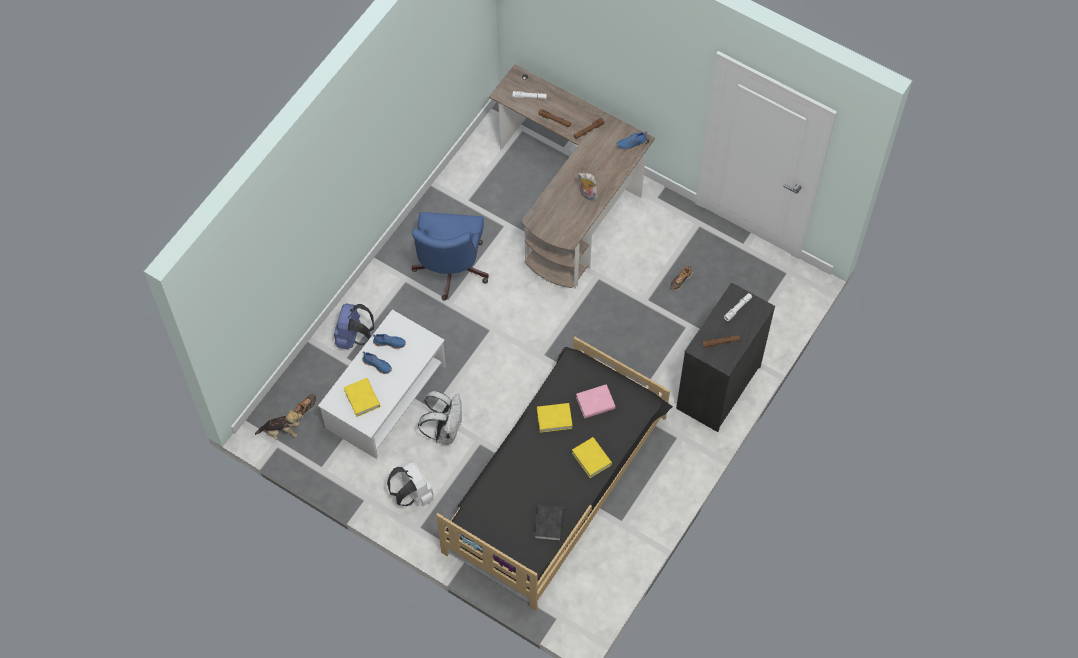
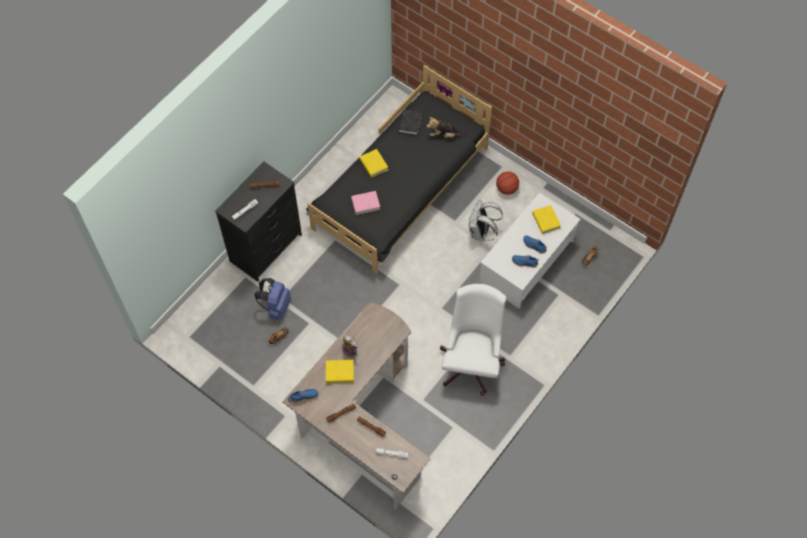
camera: 175 degrees left, 0 degrees up
plush toy [255,408,302,440] -> plush toy moved to [427,117,465,138]
blue backpack [334,304,374,350] -> blue backpack moved to [254,278,291,320]
white backpack [387,462,434,506] -> basketball [496,171,519,195]
blue office chair [411,212,489,300] -> white office chair [440,284,506,396]
yellow book [537,403,573,433] -> yellow book moved to [326,360,354,383]

